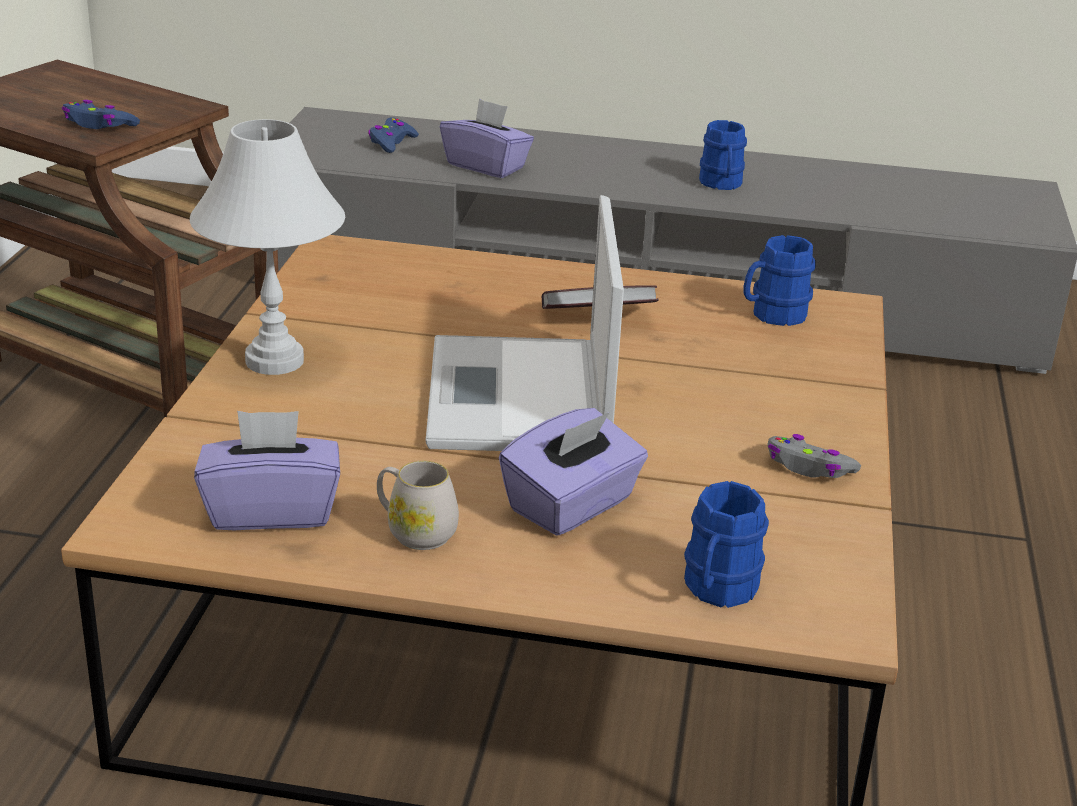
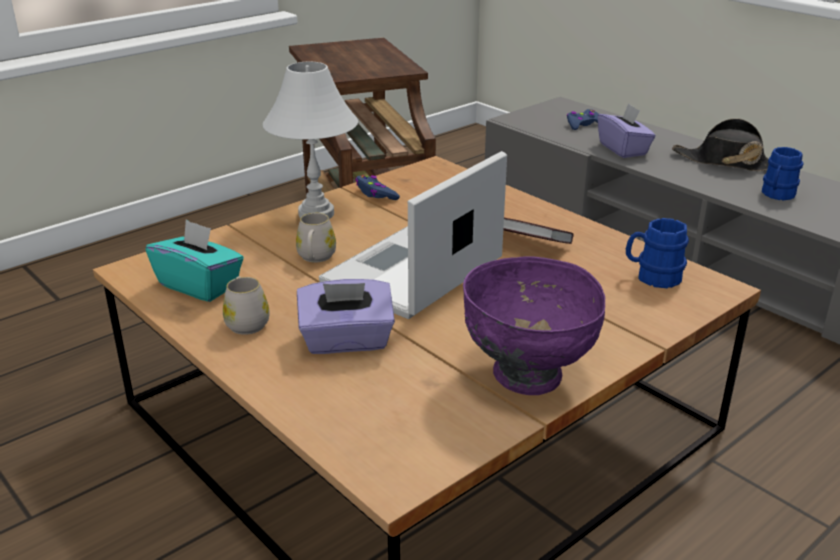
camera: 40 degrees right, 0 degrees up
blue game controller [61,100,140,129] -> blue game controller moved to [355,175,400,200]
purple tissue box [194,411,340,530] -> turquoise tissue box [146,219,244,302]
blue mug [684,481,769,608] -> none
grey game controller [767,434,861,478] -> purple bowl [463,256,605,395]
none -> white mug [296,213,336,262]
none -> black hat [672,118,769,171]

